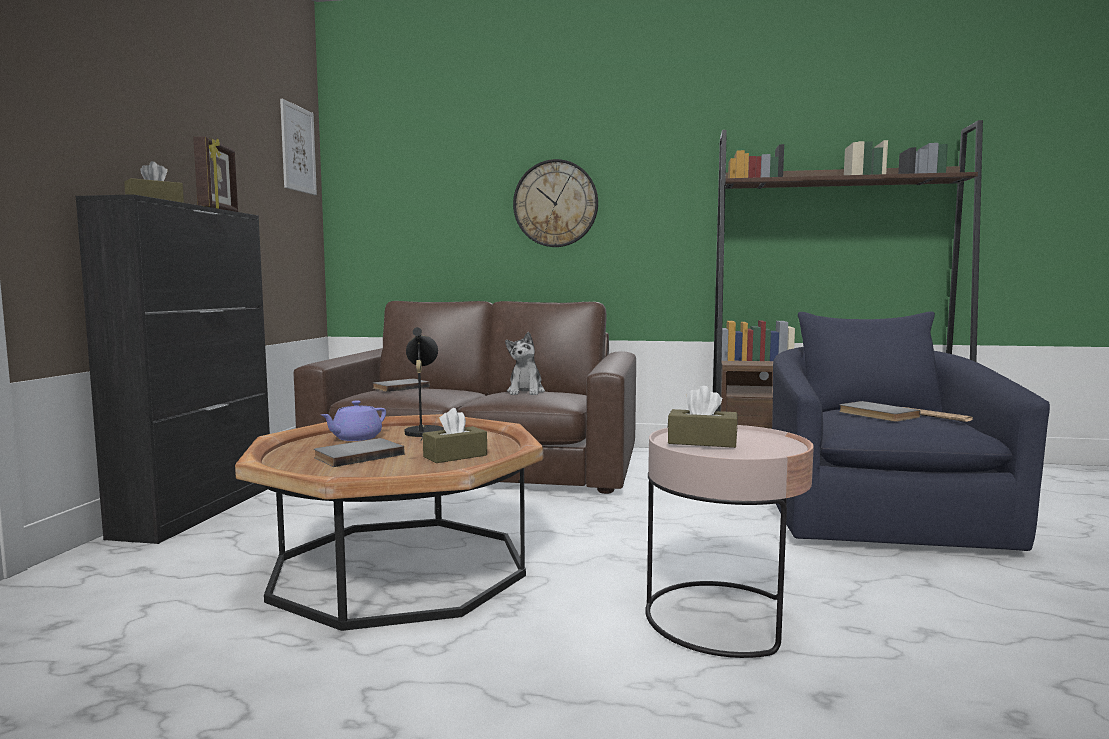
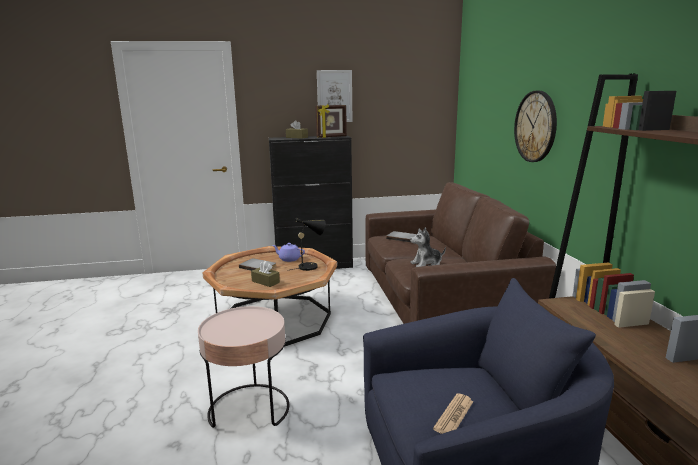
camera: 70 degrees right, 10 degrees up
picture [280,99,317,195] -> picture moved to [317,70,352,122]
brown tissue box [667,386,738,448] -> none
grey book [839,401,920,422] -> none

